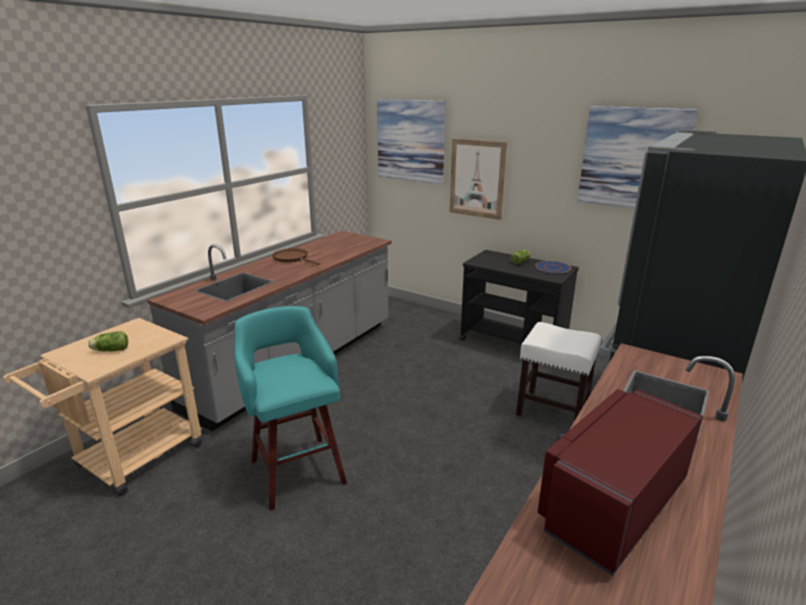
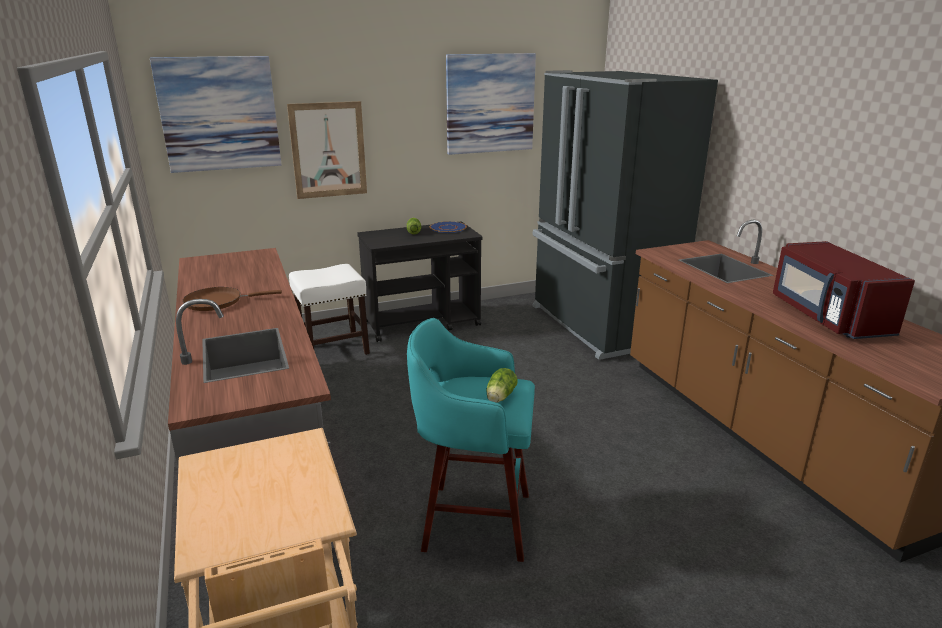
camera: 55 degrees left, 0 degrees up
lettuce [88,331,128,351] -> lettuce moved to [486,368,518,403]
white stool [516,322,601,421] -> white stool moved to [289,264,370,355]

